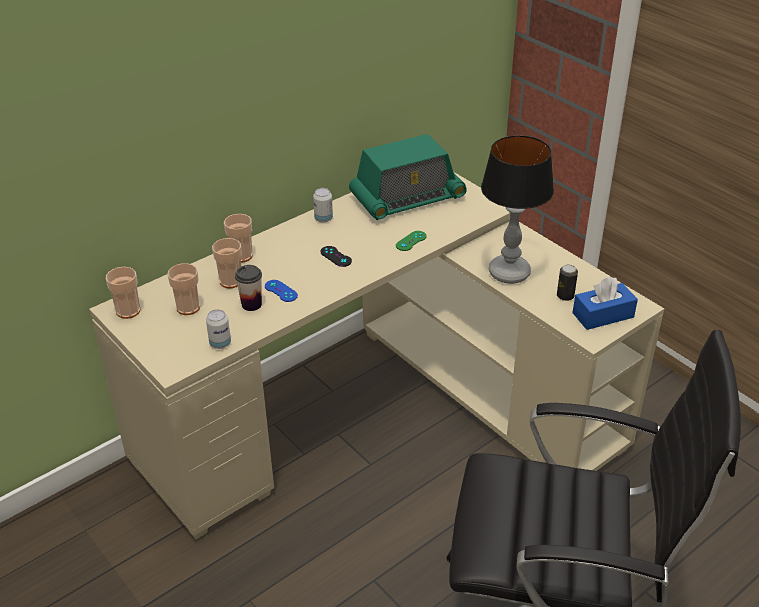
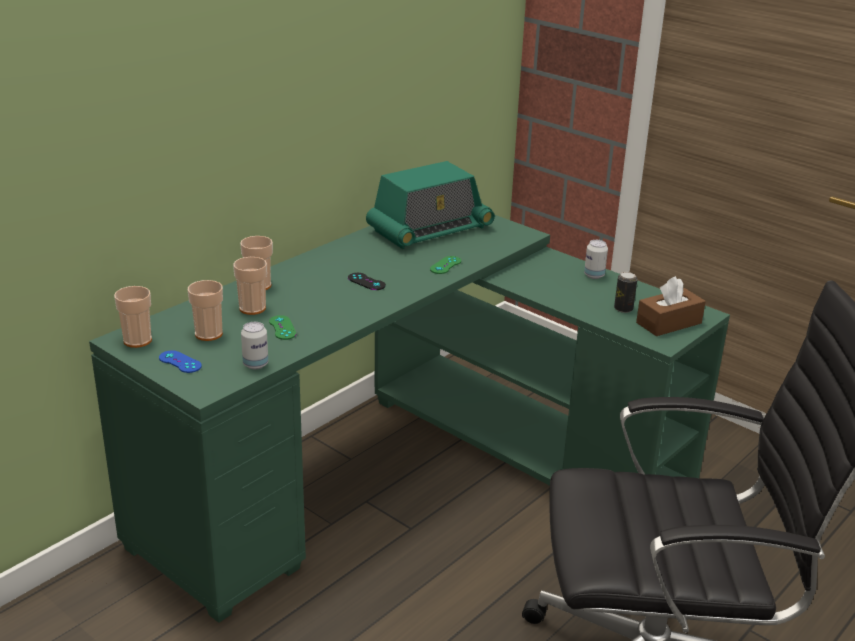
camera: 10 degrees left, 10 degrees down
beige desk [89,172,664,539] -> green desk [89,215,730,623]
cup [235,265,262,311] -> green game controller [269,315,297,340]
blue game controller [265,280,298,302] -> blue game controller moved to [159,350,202,373]
can [313,188,333,223] -> can moved to [584,240,608,279]
table lamp [481,135,554,284] -> none
blue tissue box [573,277,638,330] -> brown tissue box [636,276,706,336]

